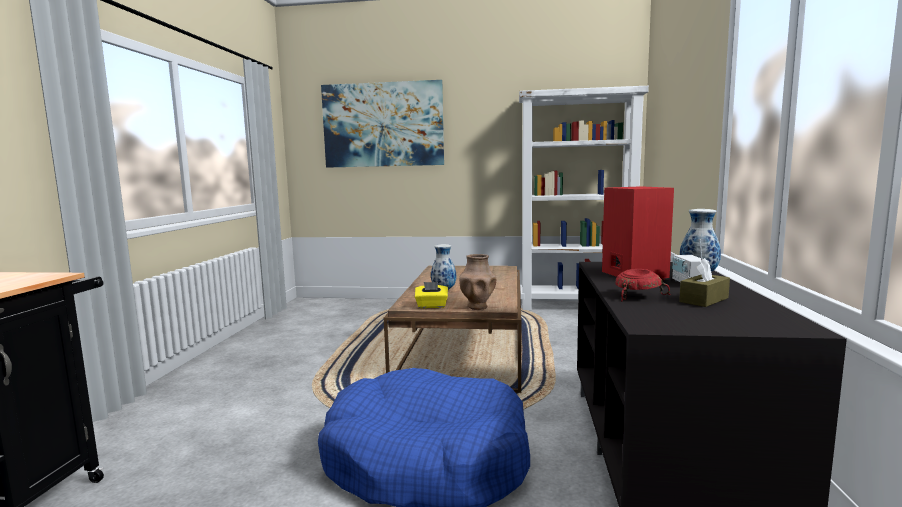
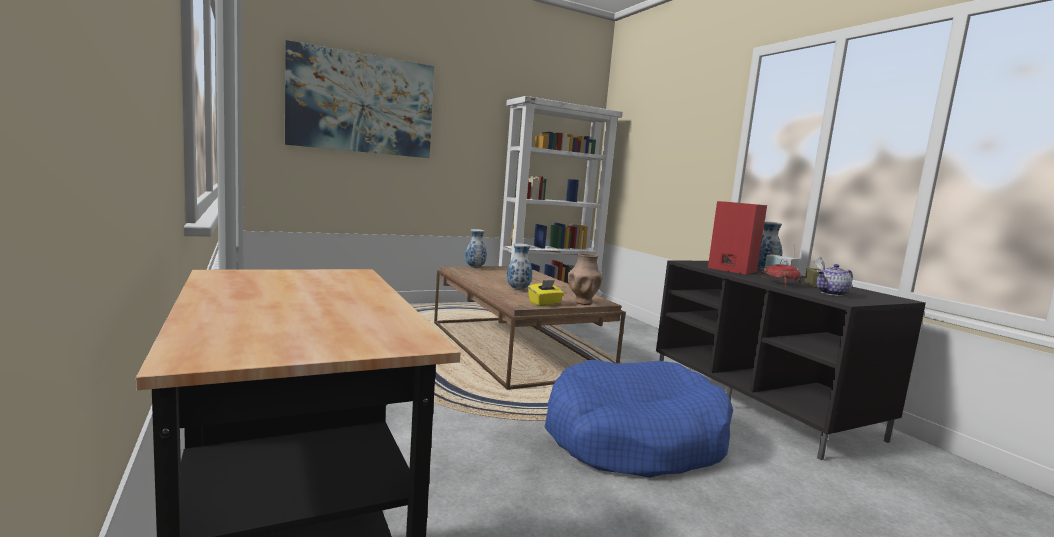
camera: 35 degrees left, 0 degrees up
none -> vase [465,229,487,268]
none -> teapot [817,264,853,296]

